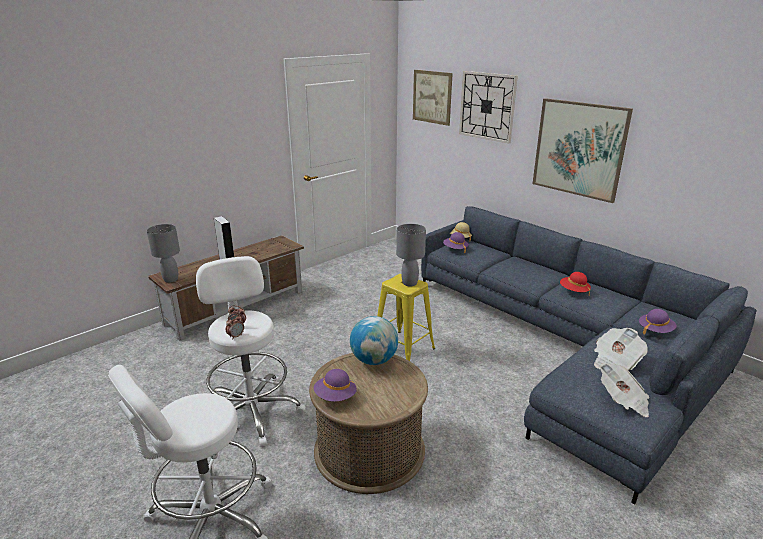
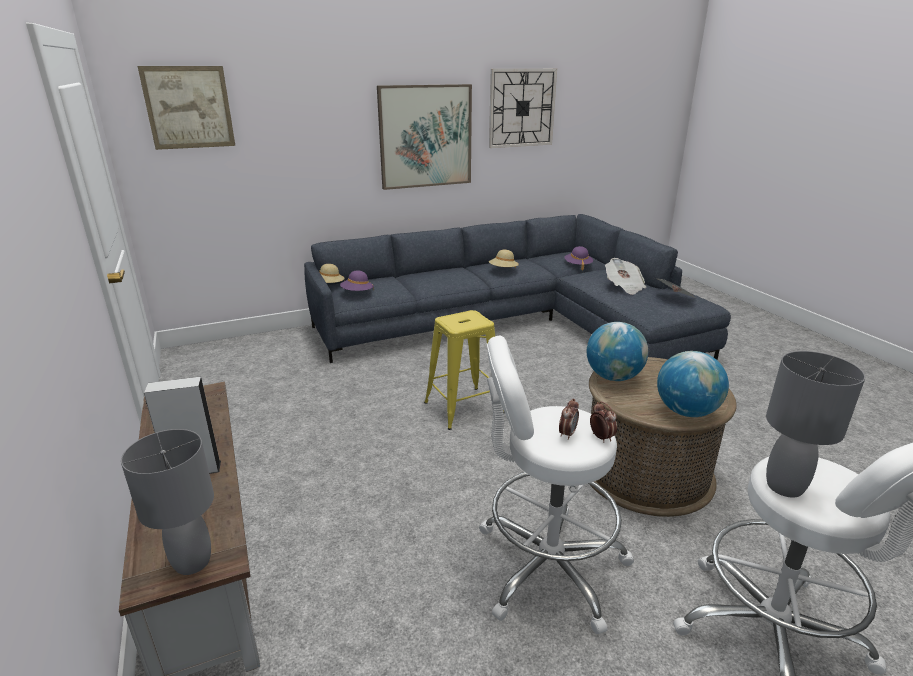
camera: 70 degrees left, 0 degrees up
purple hat [314,369,357,402] -> globe [657,351,729,417]
grey table lamp [396,224,426,286] -> grey table lamp moved to [766,351,865,498]
wall clock [459,71,518,144] -> wall clock moved to [489,69,557,148]
red hat [560,272,591,295] -> beige hat [489,250,519,268]

